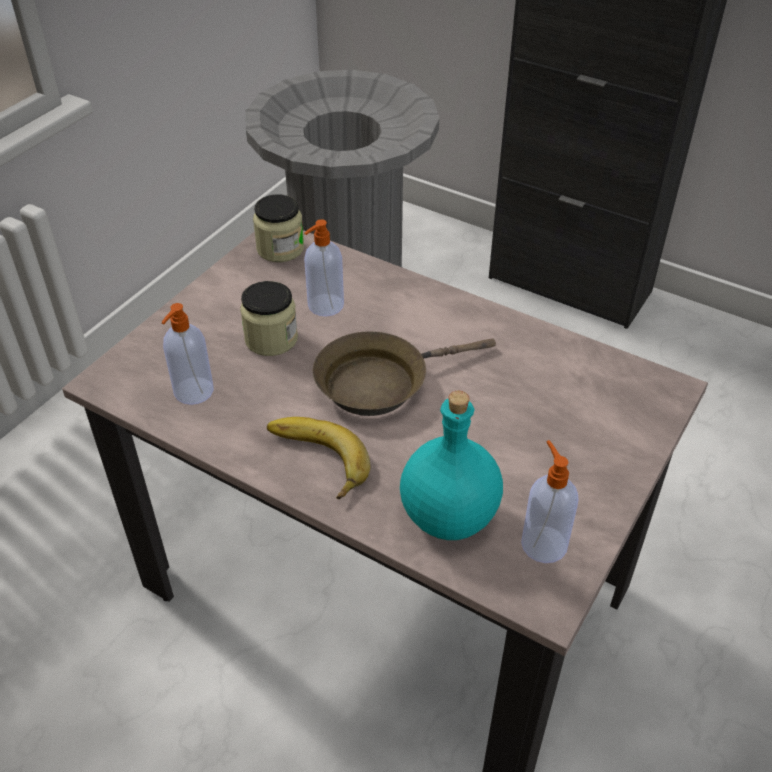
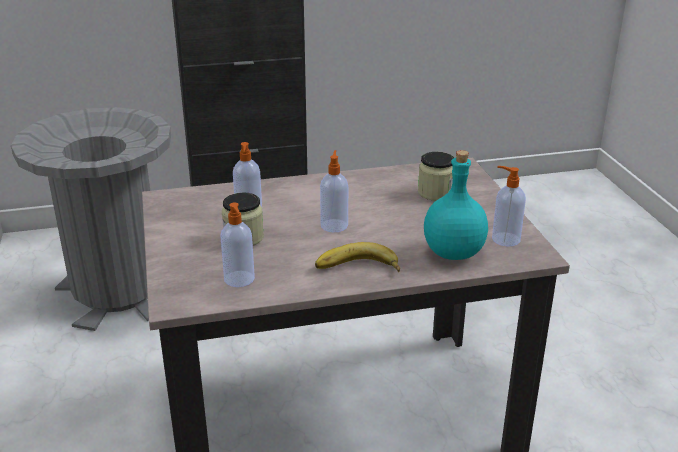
camera: 45 degrees left, 15 degrees down
jar [253,194,304,262] -> jar moved to [418,152,454,201]
brown frying pan [313,331,496,416] -> soap dispenser [320,150,348,232]

